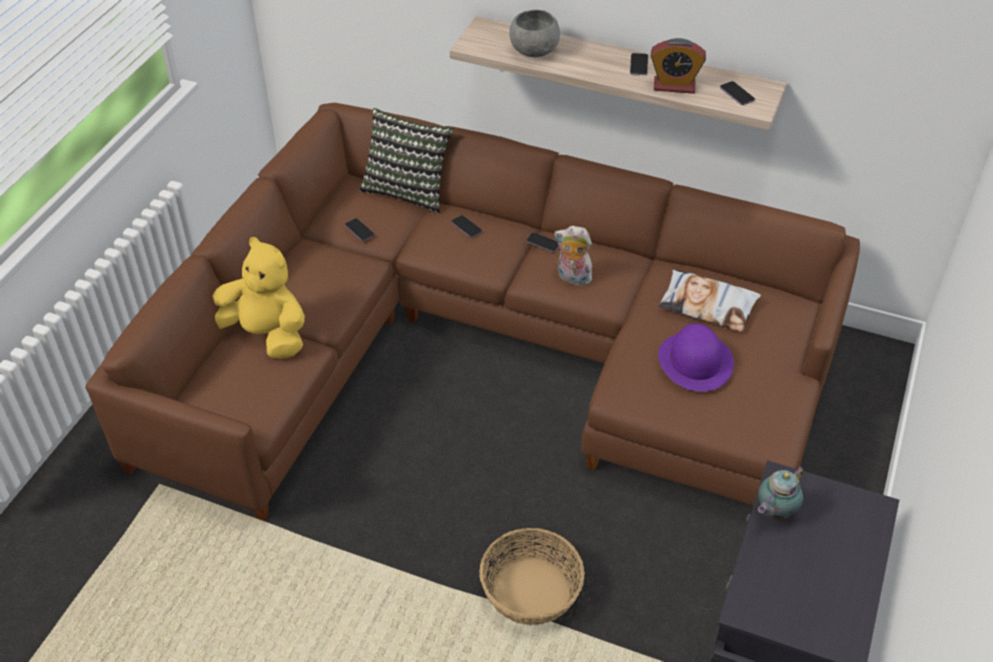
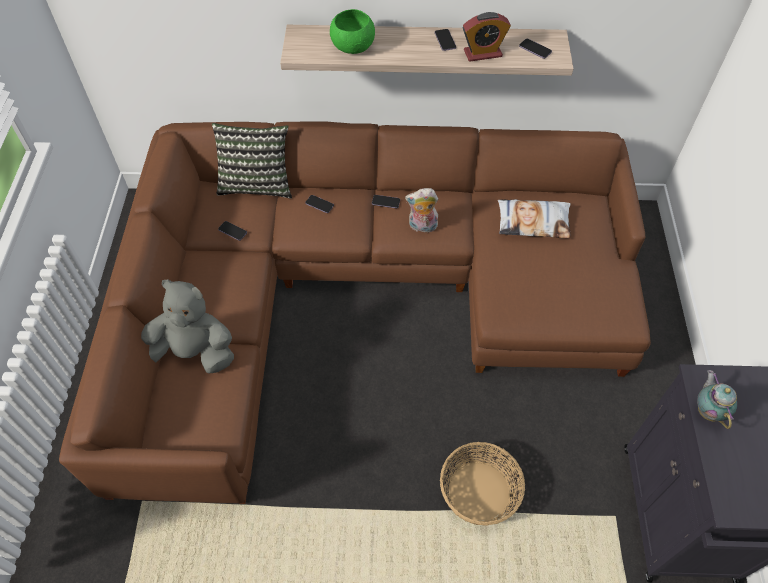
camera: 20 degrees left, 10 degrees up
yellow plush toy [212,237,305,359] -> grey plush toy [141,279,234,374]
grey bowl [509,10,560,57] -> green bowl [330,9,375,54]
purple hat [658,324,734,392] -> none
teapot [758,466,804,520] -> teapot turned 150 degrees clockwise [697,370,737,429]

